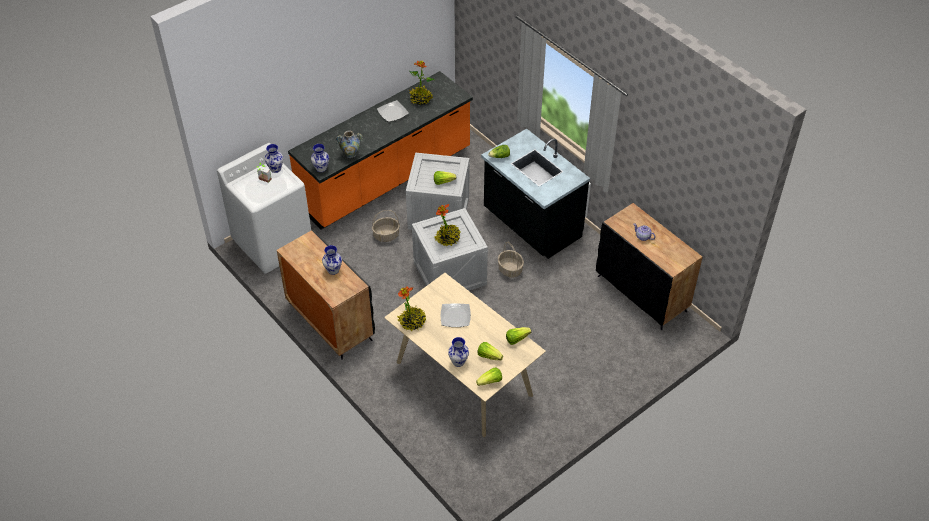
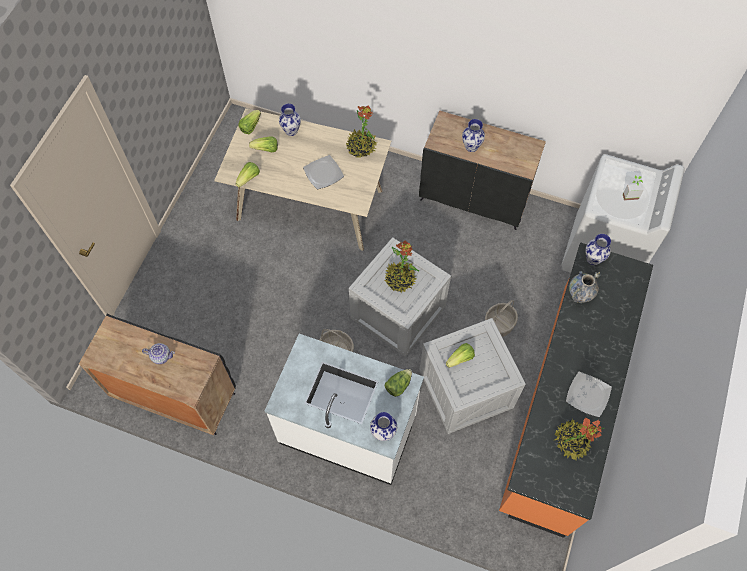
camera: 150 degrees right, 15 degrees up
vase [265,144,283,173] -> vase moved to [370,412,397,441]
black counter [481,129,590,259] -> white counter [265,334,424,485]

